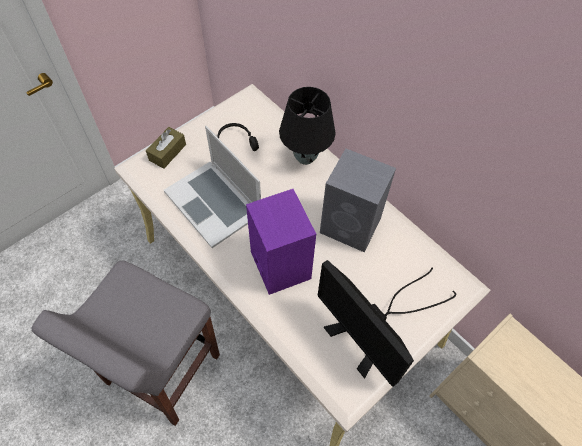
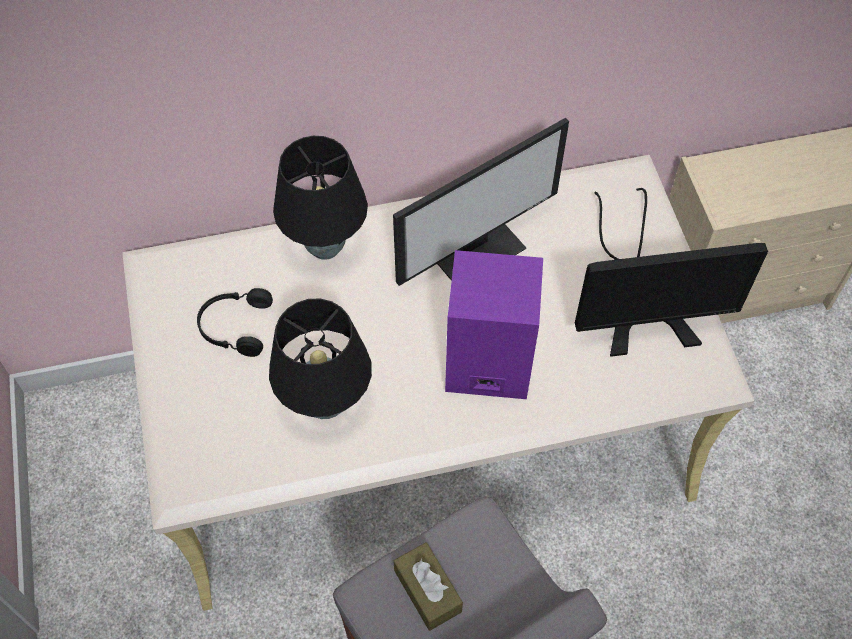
camera: 60 degrees left, 0 degrees up
brown tissue box [146,127,186,169] -> brown tissue box moved to [394,542,463,631]
laptop [164,126,261,248] -> black table lamp [269,298,372,419]
grey speaker [320,148,396,253] -> monitor [393,118,569,286]

